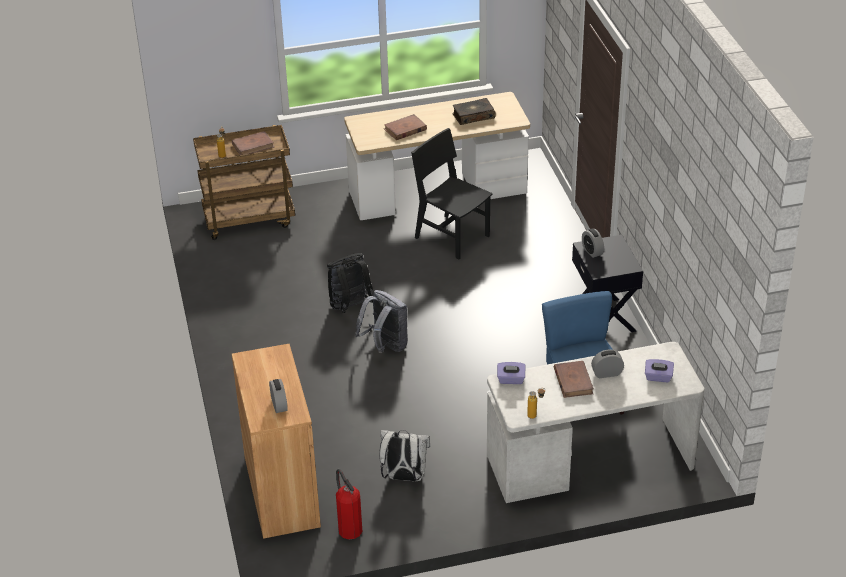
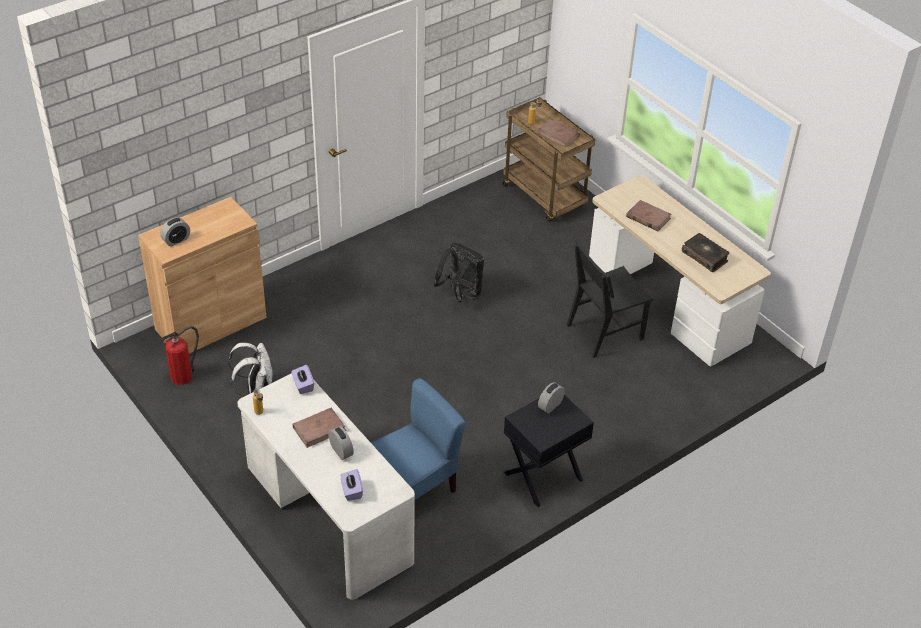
camera: 65 degrees right, 5 degrees up
grey backpack [355,290,408,353] -> none
black chair [411,128,493,259] -> black chair turned 135 degrees counterclockwise [567,240,653,358]

